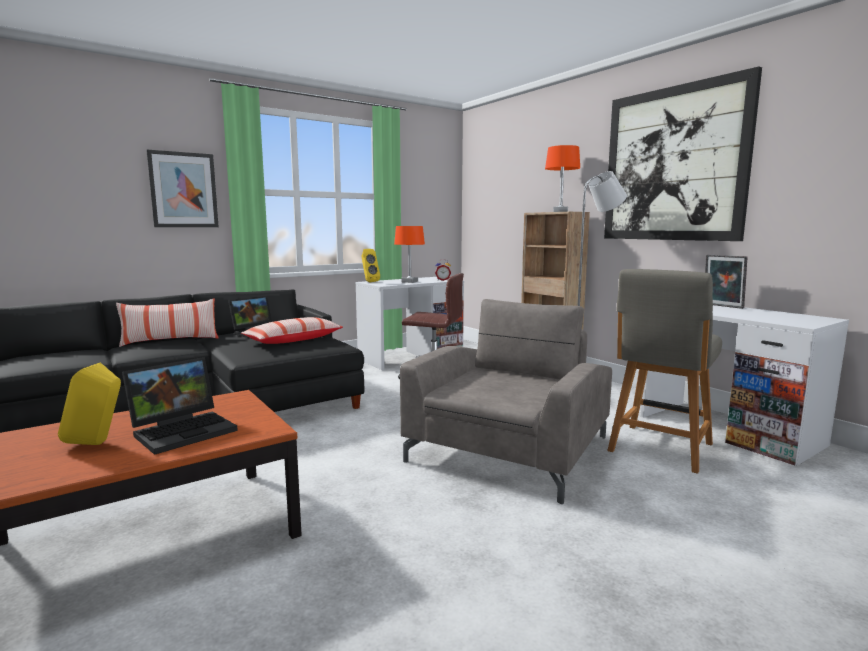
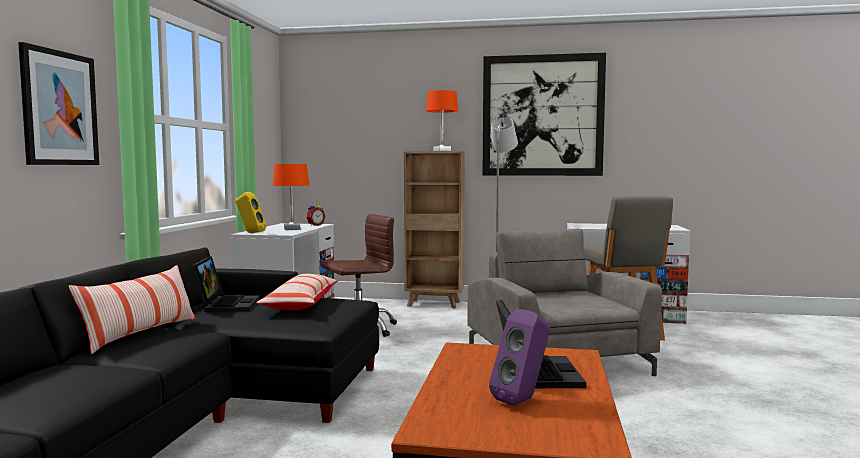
camera: 45 degrees left, 5 degrees down
yellow speaker [58,362,121,445] -> purple speaker [489,309,550,406]
picture frame [705,255,747,309] -> none

